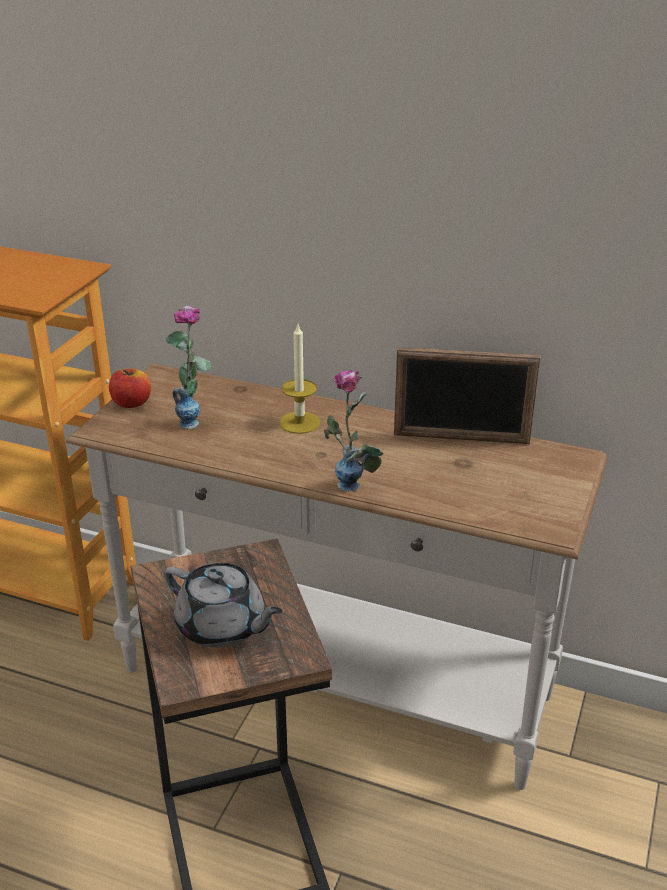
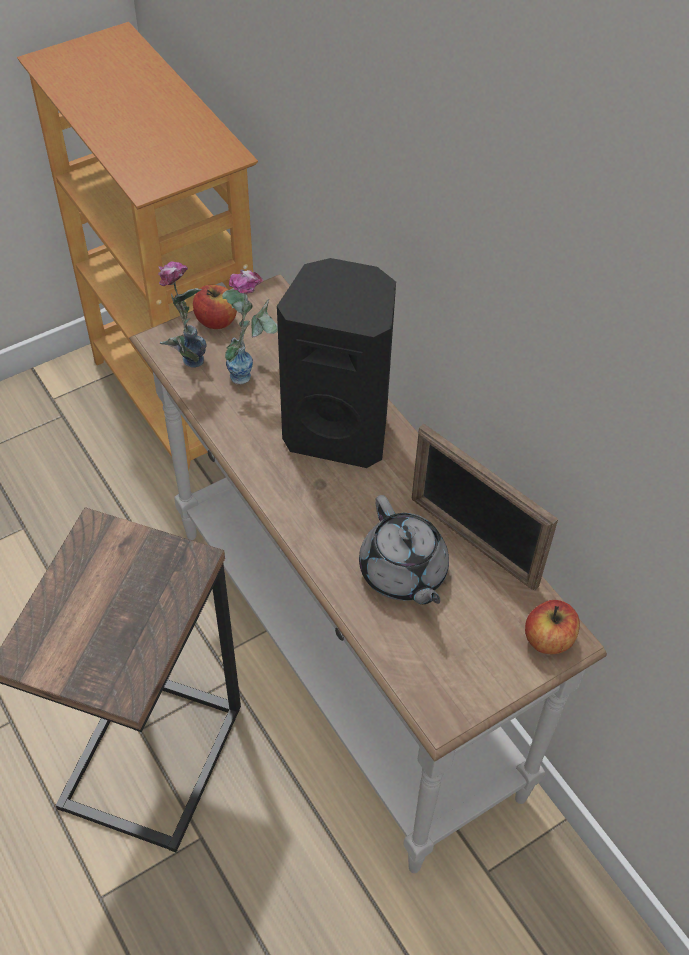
camera: 35 degrees right, 20 degrees up
grey teapot [164,563,282,647] -> grey teapot moved to [359,495,449,604]
candle [279,325,321,434] -> black speaker [277,258,396,468]
vase [324,371,383,491] -> vase moved to [158,261,207,368]
none -> apple [525,600,580,654]

